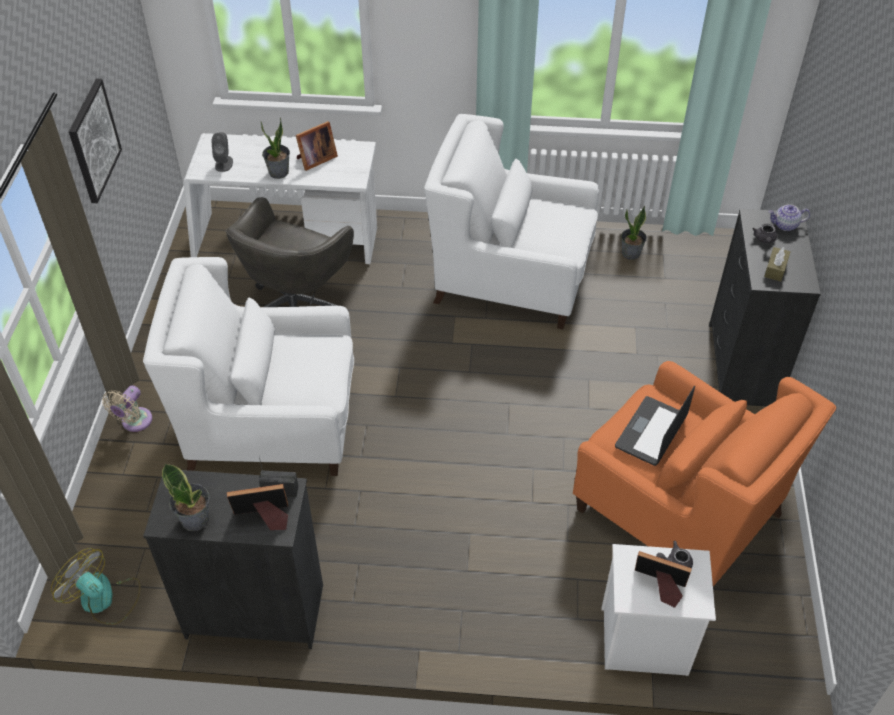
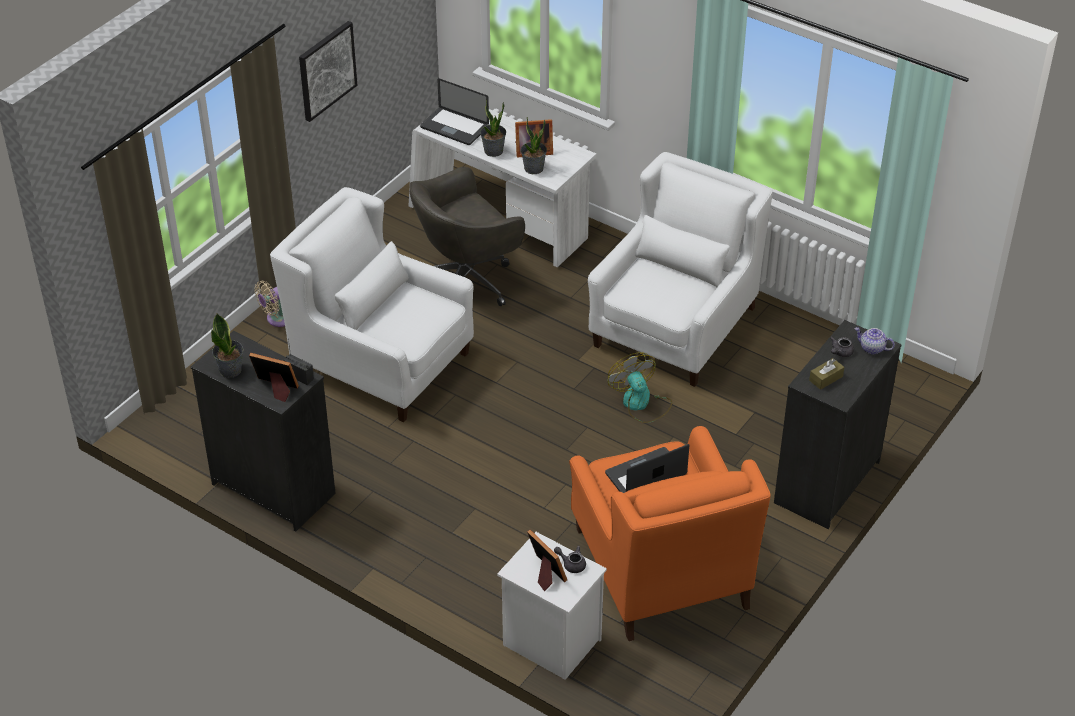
camera: 30 degrees right, 5 degrees down
fan [51,548,140,625] -> fan moved to [608,352,672,423]
grey speaker [211,132,233,172] -> laptop [420,78,489,145]
white armchair [424,114,599,329] -> white armchair turned 75 degrees clockwise [588,152,773,387]
potted plant [621,206,647,260] -> potted plant moved to [521,117,547,174]

